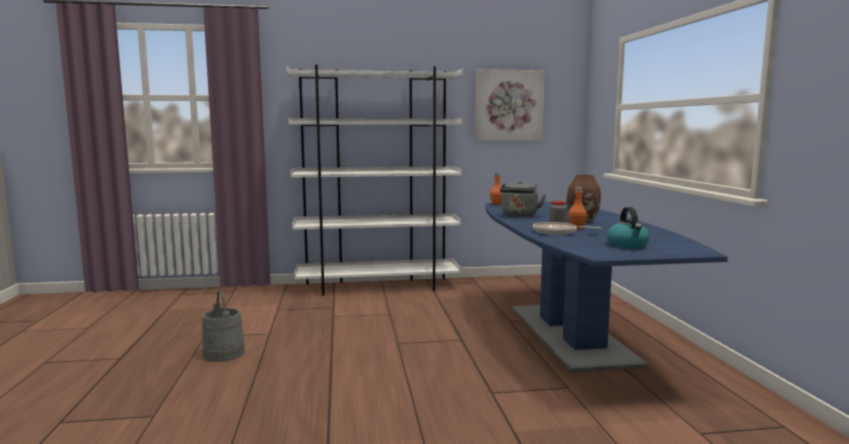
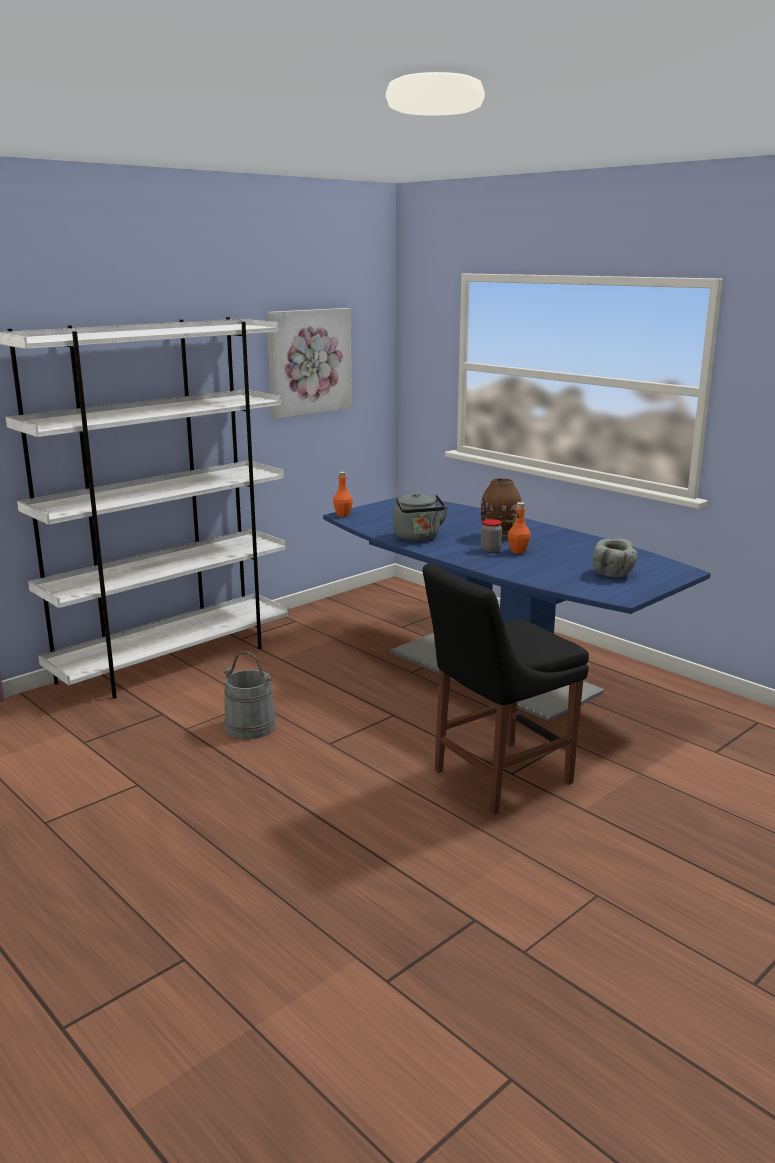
camera: 35 degrees left, 10 degrees up
grey bucket [202,290,245,362] -> grey bucket moved to [224,651,276,739]
frying pan [533,222,602,235] -> none
kettle [607,207,650,248] -> grey bowl [592,539,637,577]
none -> black chair [423,563,589,815]

